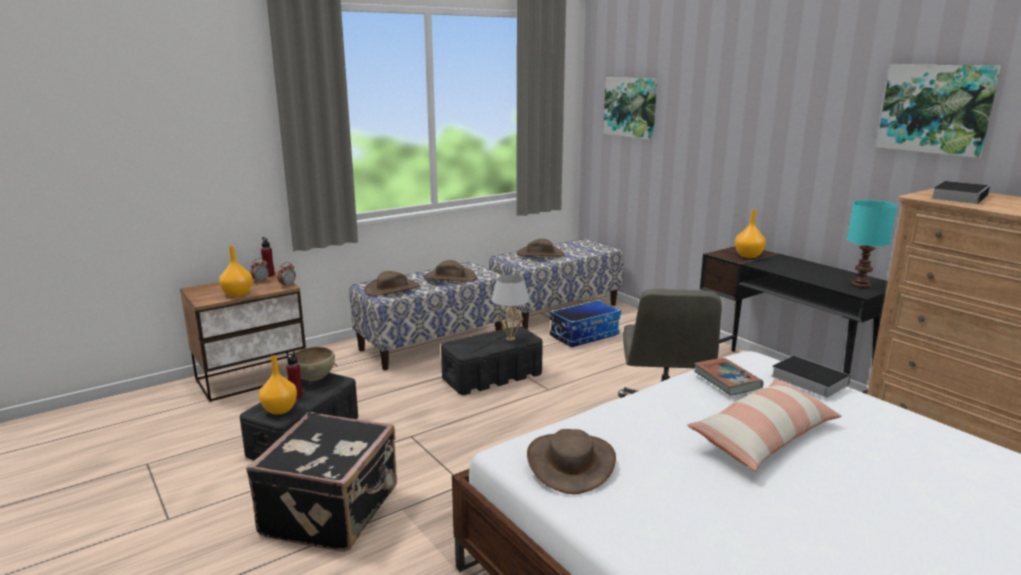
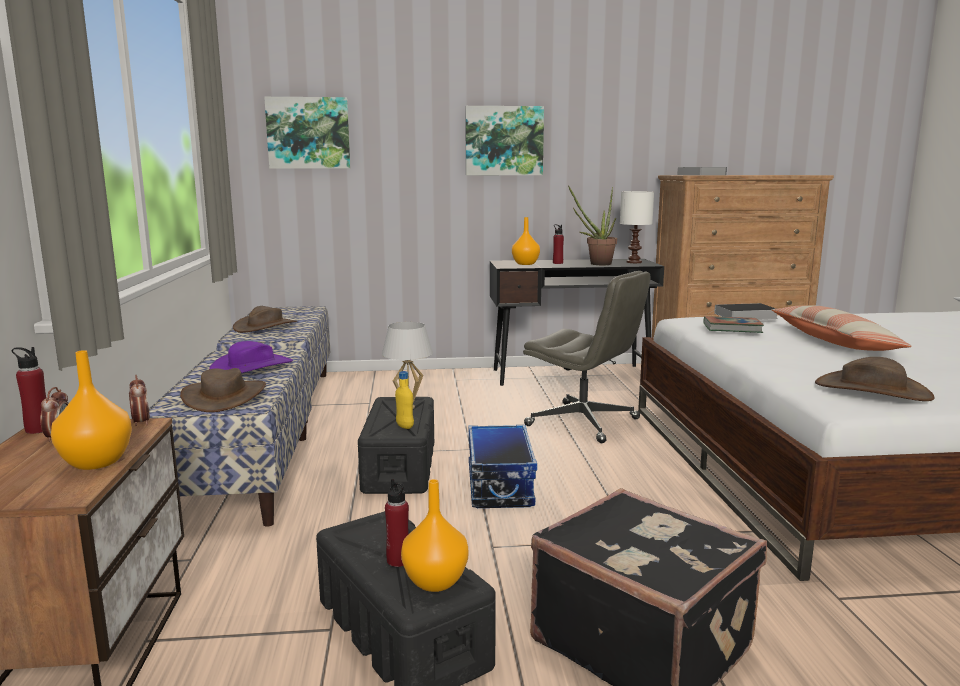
camera: 60 degrees left, 5 degrees down
brown bowl [295,347,335,381] -> none
brown hat [424,260,477,282] -> purple hat [209,341,293,373]
storage box [550,300,621,347] -> storage box moved to [469,425,537,508]
turquoise table lamp [847,200,897,288] -> white table lamp [620,191,654,263]
picture [877,64,1001,158] -> picture moved to [465,106,544,175]
none -> yellow bottle [395,371,414,429]
none -> red bottle [553,224,564,264]
none -> potted plant [568,185,617,265]

